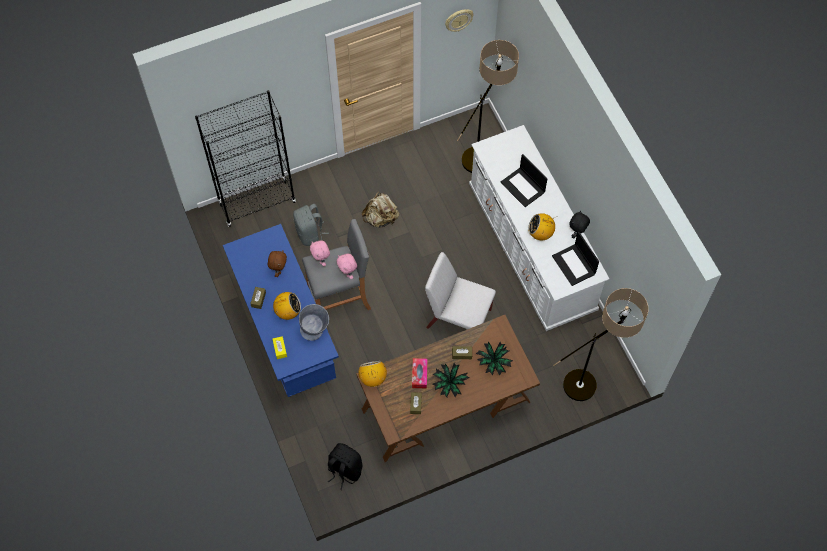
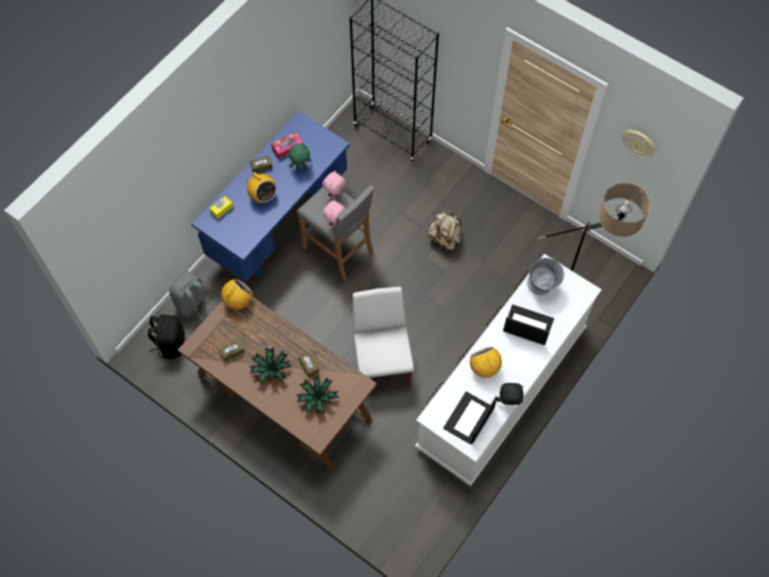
camera: 60 degrees right, 0 degrees up
brown plush toy [268,250,287,277] -> green plush toy [288,144,312,170]
grey backpack [293,204,329,246] -> grey backpack moved to [169,271,213,320]
grey bowl [299,304,329,341] -> grey bowl moved to [527,258,564,295]
tissue box [412,358,428,388] -> tissue box moved to [271,132,303,160]
laptop [500,154,548,207] -> laptop turned 90 degrees clockwise [503,304,554,345]
floor lamp [553,288,648,401] -> none

